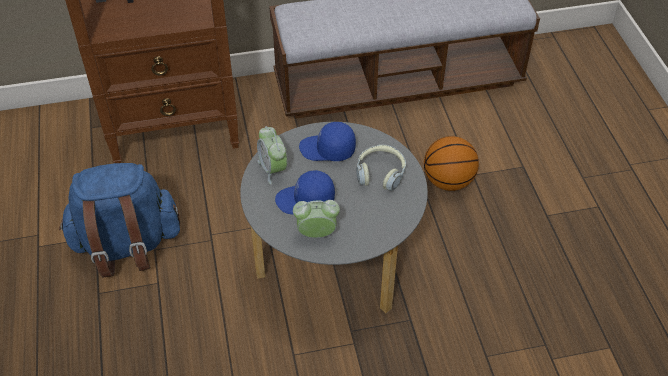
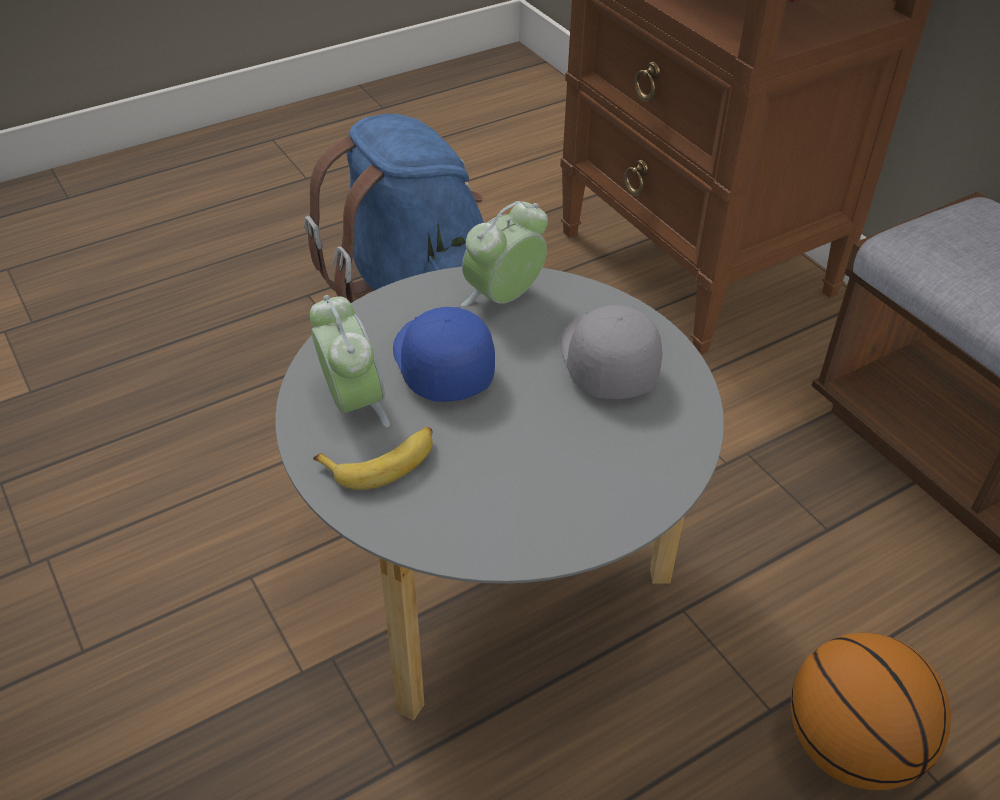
camera: 70 degrees right, 5 degrees down
blue cap [299,122,356,161] -> grey cap [560,305,662,399]
headphones [356,145,406,191] -> none
none -> banana [313,427,432,490]

